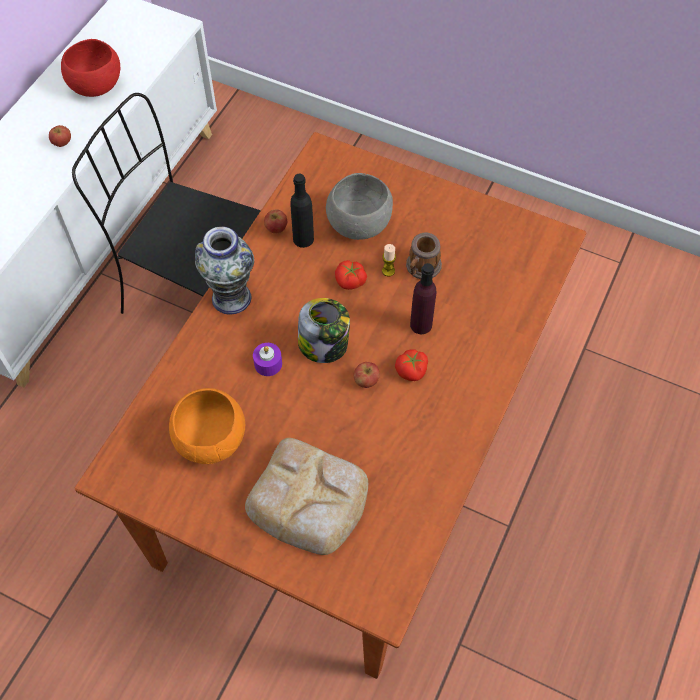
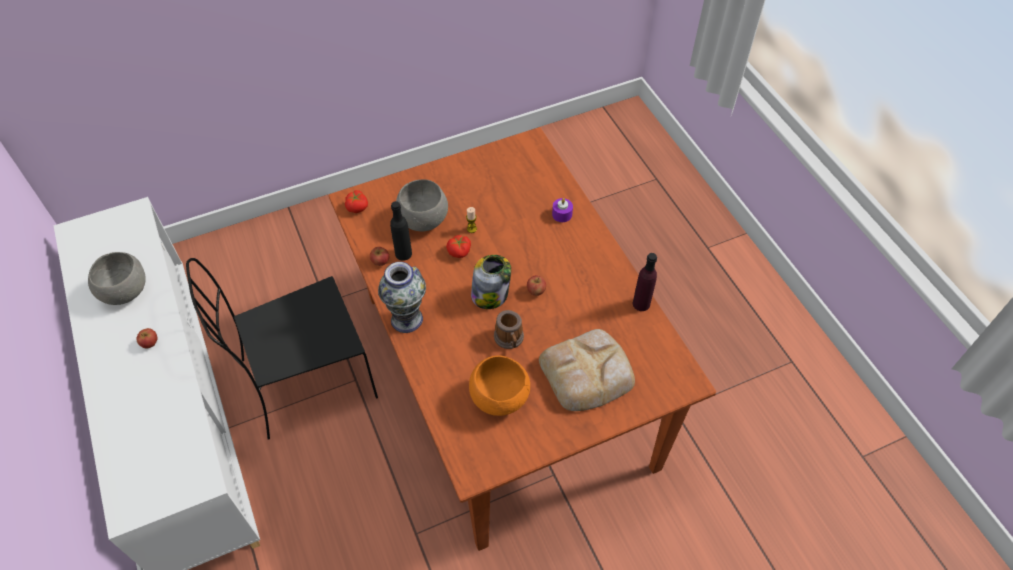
camera: 50 degrees left, 5 degrees down
red bowl [61,39,120,97] -> grey bowl [88,252,146,305]
purple candle [253,343,282,376] -> purple candle moved to [552,198,573,222]
tomato [395,349,428,381] -> tomato moved to [345,190,368,213]
mug [406,232,442,279] -> mug moved to [494,310,524,349]
purple bottle [410,263,436,334] -> purple bottle moved to [633,253,657,311]

